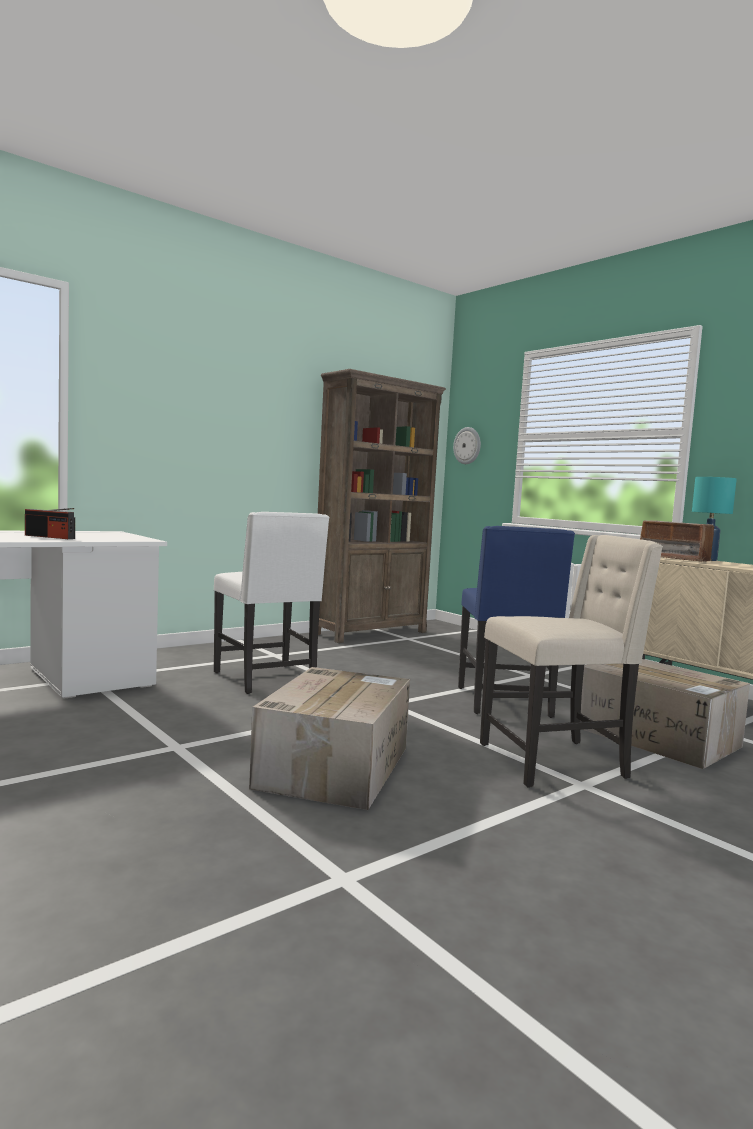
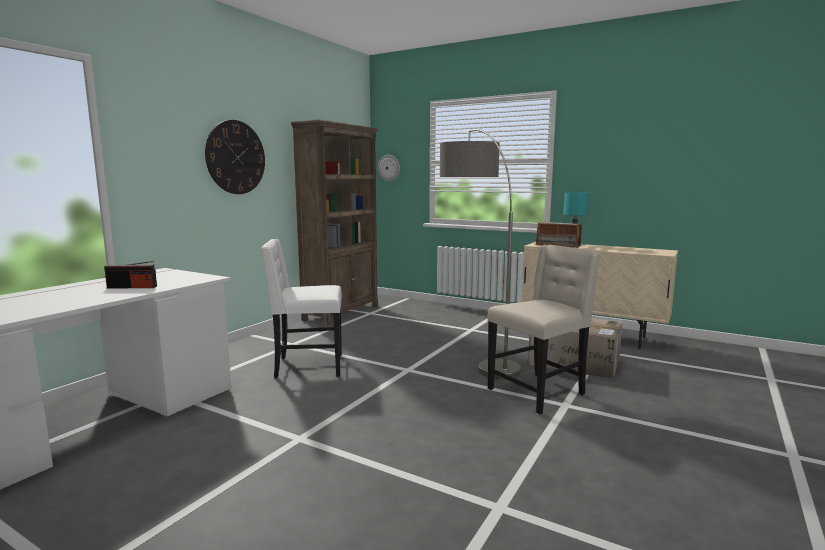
camera: 20 degrees left, 5 degrees up
white chair [214,512,330,694] -> white chair turned 135 degrees clockwise [261,239,342,378]
cardboard box [249,667,410,810] -> none
blue chair [458,526,575,718] -> floor lamp [440,129,521,379]
none -> wall clock [205,120,265,194]

